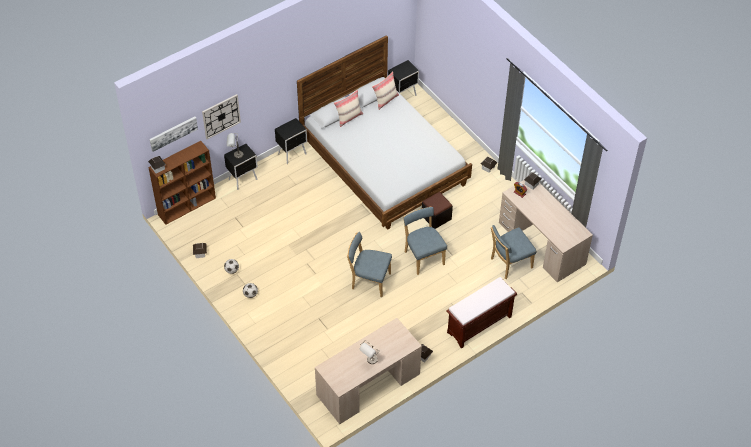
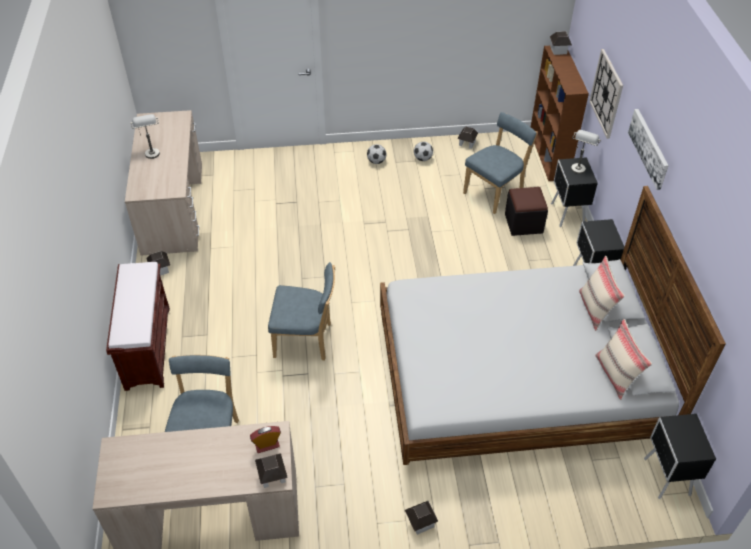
camera: 120 degrees right, 5 degrees down
picture [150,117,198,152] -> picture moved to [628,109,669,190]
blue chair [347,232,392,297] -> blue chair moved to [463,112,538,214]
black ottoman [422,192,453,229] -> black ottoman moved to [505,187,548,236]

